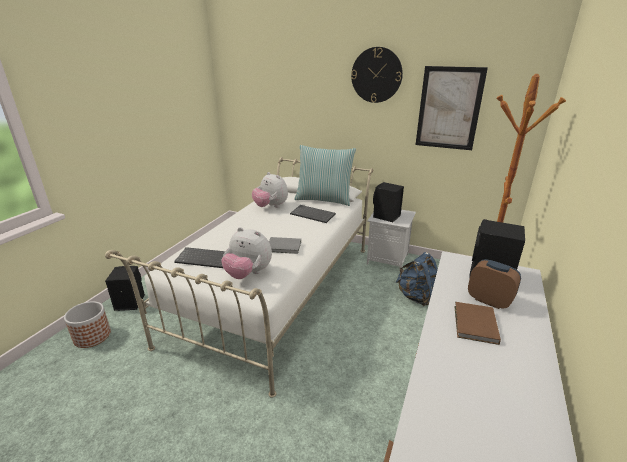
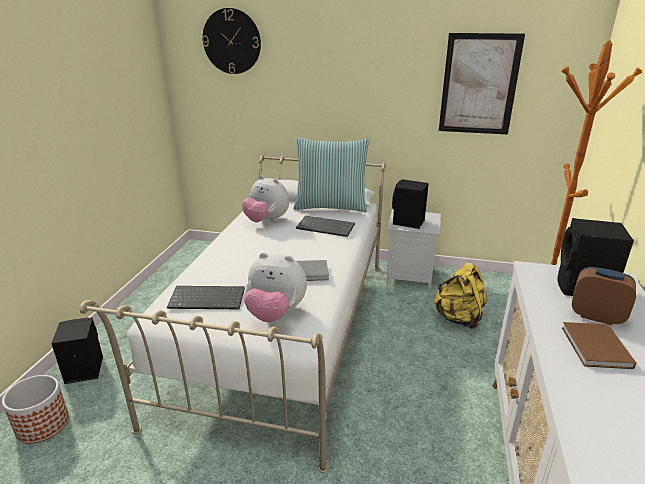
camera: 10 degrees left, 0 degrees up
wall clock [351,47,403,103] -> wall clock moved to [202,8,261,74]
blue backpack [395,252,438,306] -> yellow backpack [433,263,487,329]

